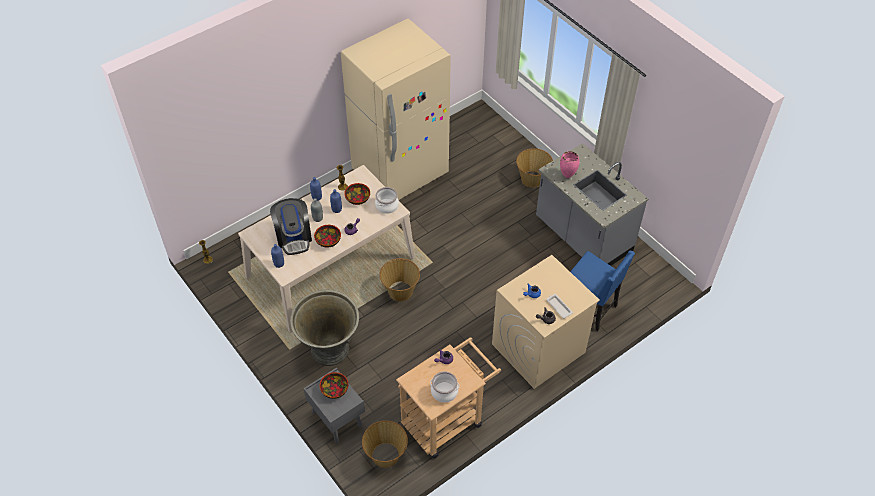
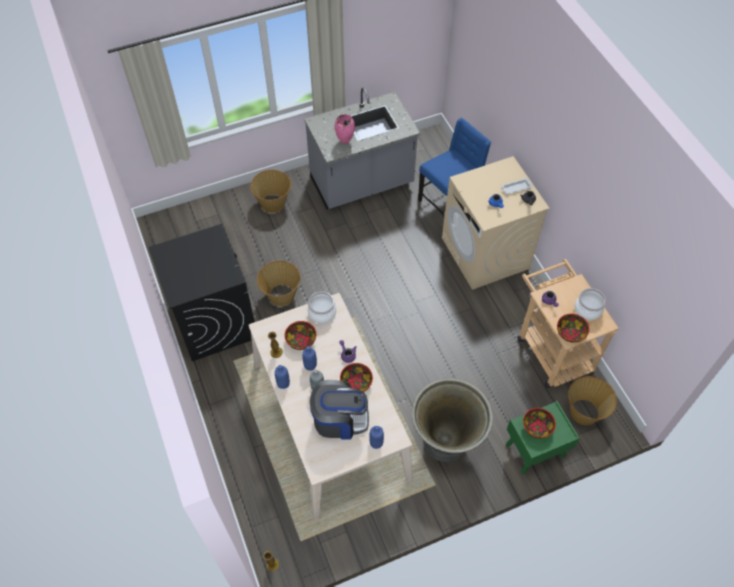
camera: 75 degrees left, 5 degrees up
grey nightstand [303,367,365,443] -> green nightstand [506,401,580,474]
beige fridge [341,19,451,200] -> black washing machine [148,224,255,361]
basket [379,258,420,301] -> basket moved to [257,261,301,306]
none -> bowl [557,314,590,343]

